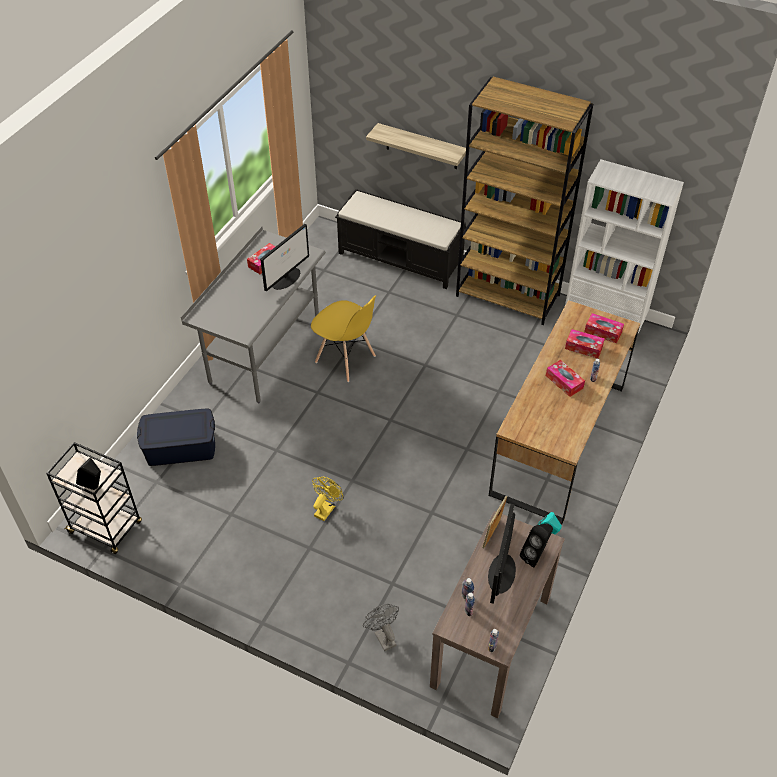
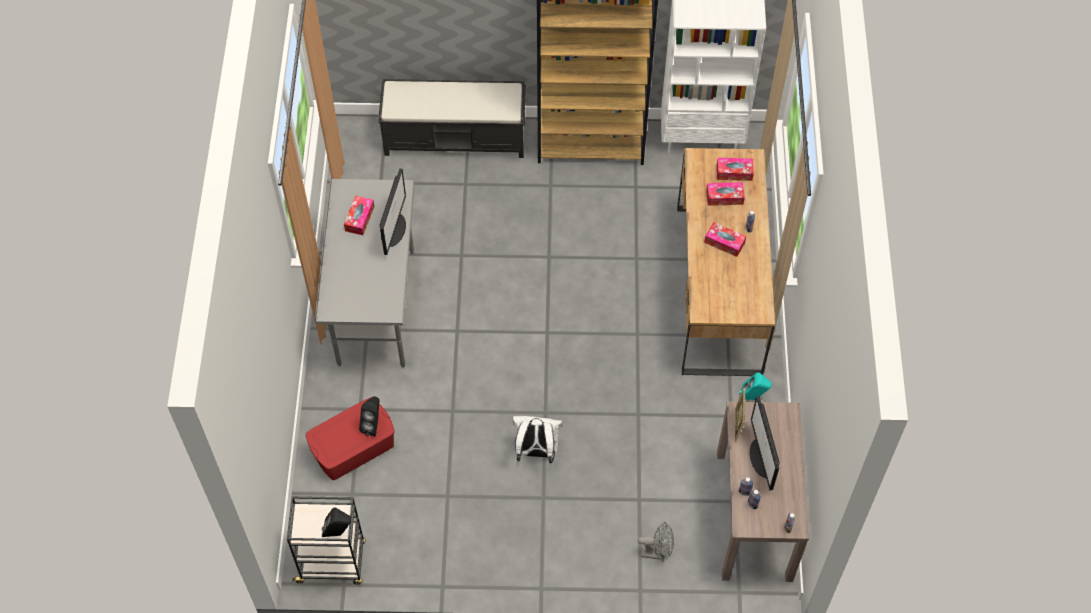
camera: 25 degrees left, 10 degrees up
blue storage box [137,408,215,466] -> red storage box [306,398,395,480]
yellow chair [311,295,376,382] -> none
yellow fan [312,477,344,521] -> white backpack [512,416,562,463]
grey fan [363,604,399,651] -> grey fan turned 150 degrees clockwise [638,522,674,562]
shelf [366,123,466,169] -> none
black speaker [520,523,553,567] -> black speaker moved to [359,396,379,437]

